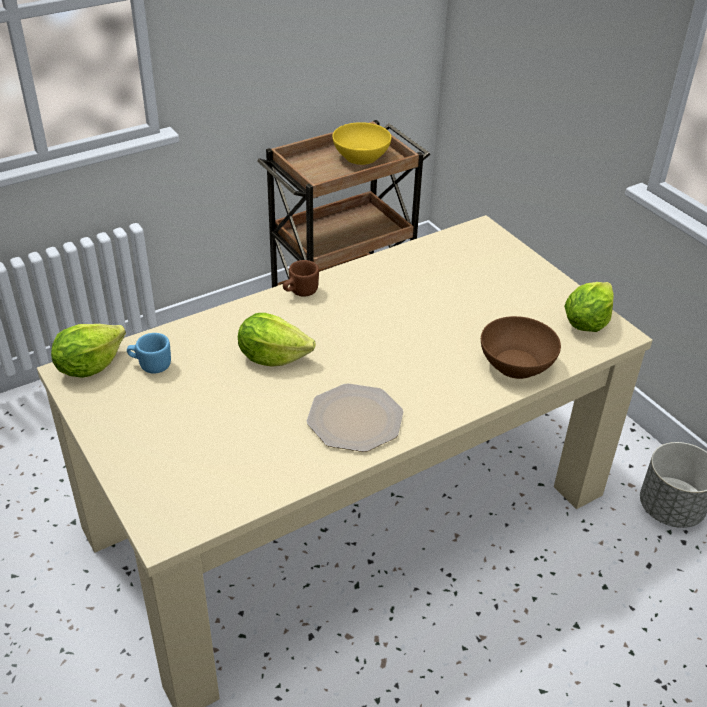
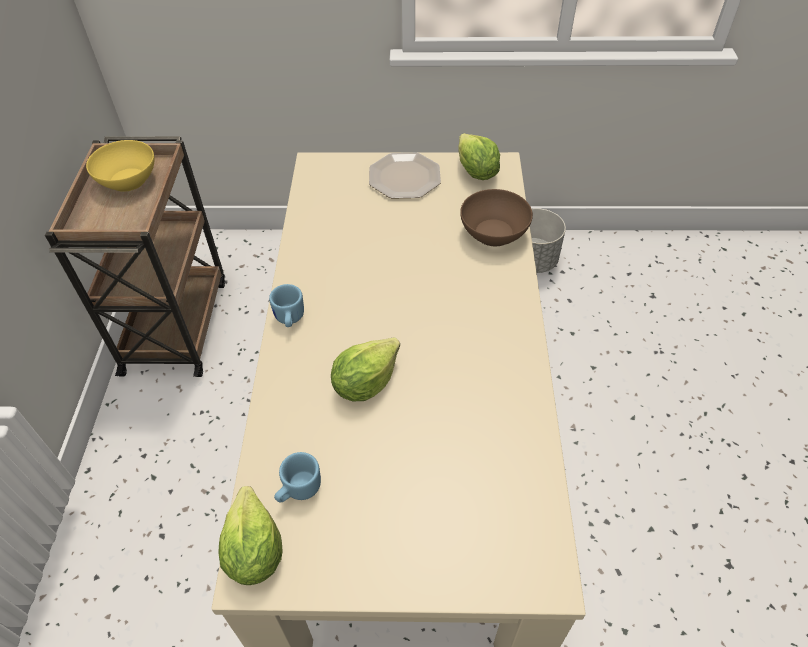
camera: 55 degrees left, 10 degrees up
brown mug [283,260,319,297] -> blue mug [269,284,304,327]
plate [307,383,403,452] -> plate moved to [369,153,441,199]

